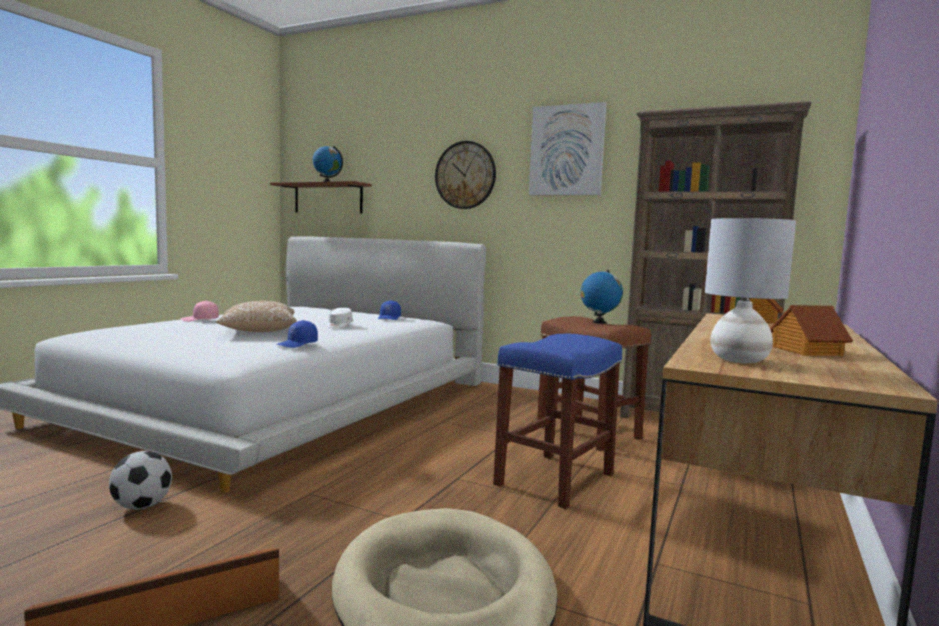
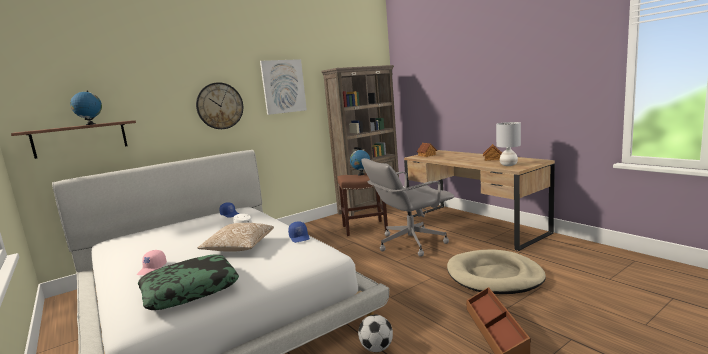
camera: 60 degrees left, 5 degrees up
blue stool [493,334,622,509] -> grey office chair [361,158,454,257]
none -> pillow [138,254,239,310]

